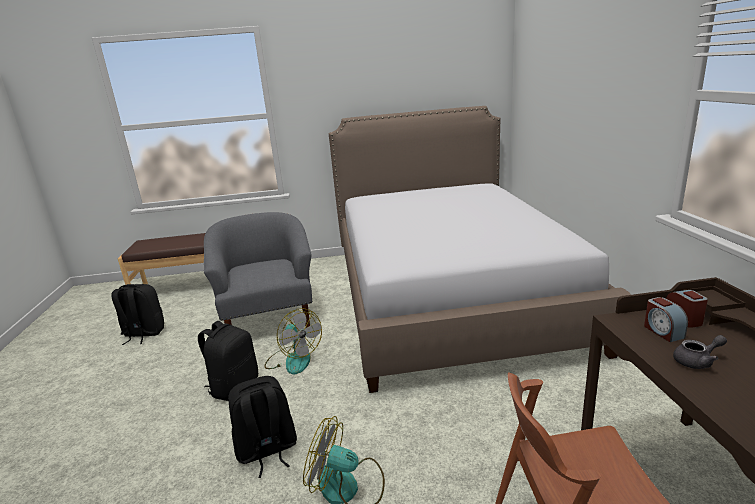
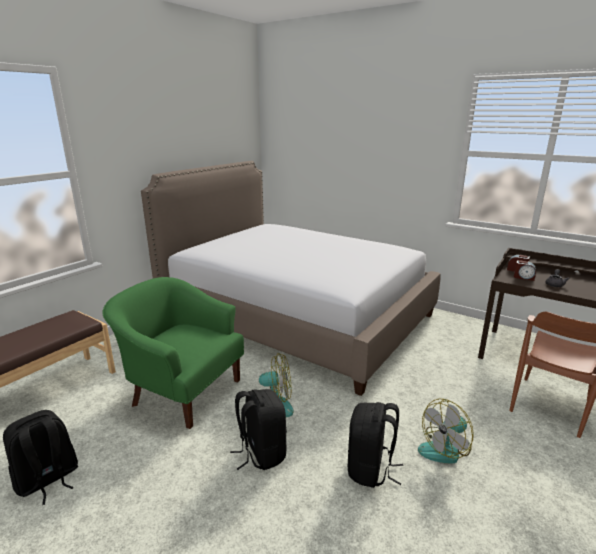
camera: 50 degrees left, 0 degrees up
grey armchair [204,212,312,328] -> green armchair [102,277,244,429]

